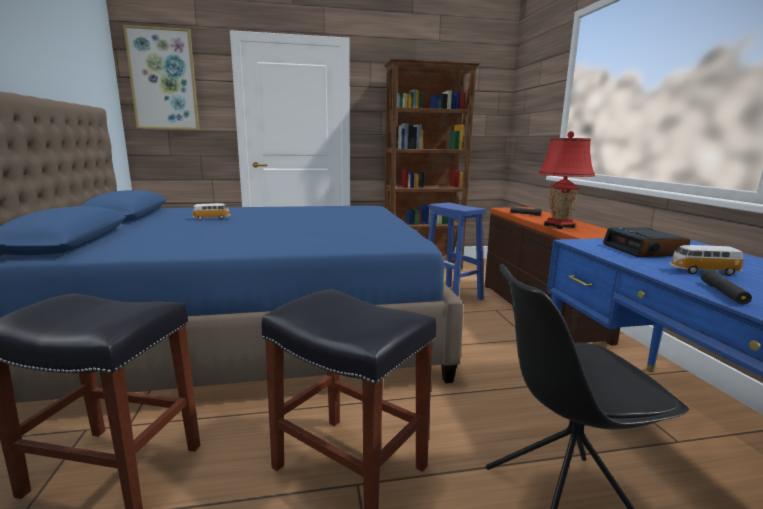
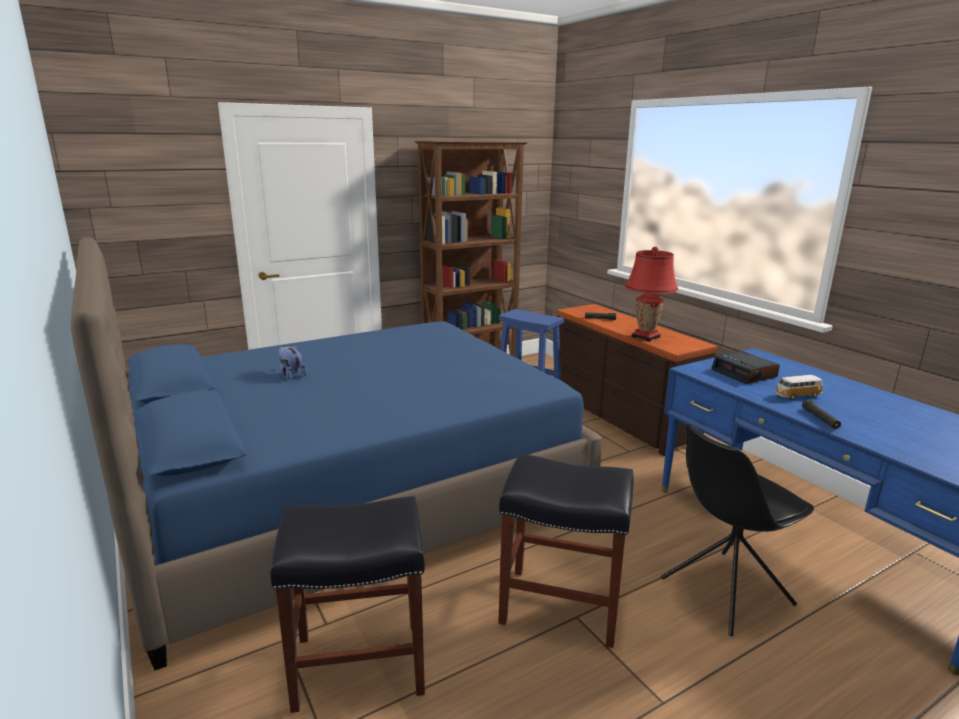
camera: 20 degrees left, 5 degrees up
picture [123,25,200,130] -> none
toy car [193,203,230,221] -> plush toy [278,344,307,380]

